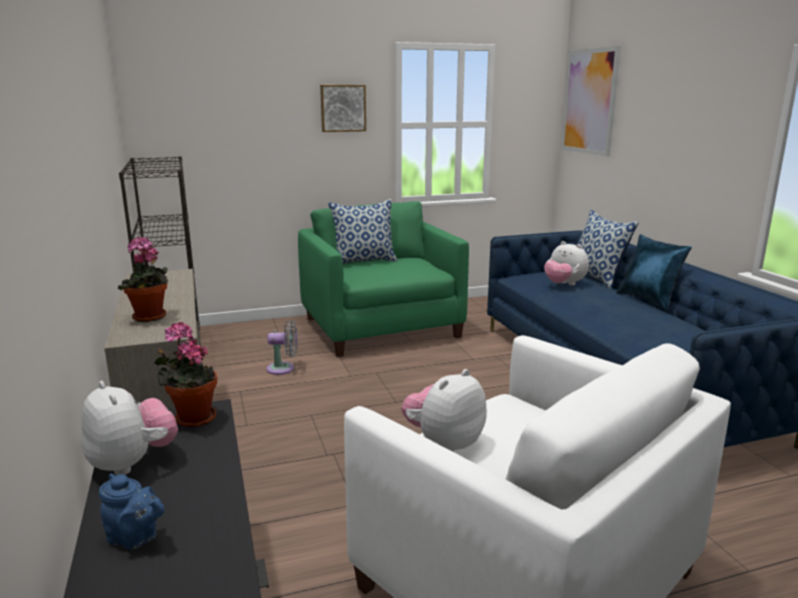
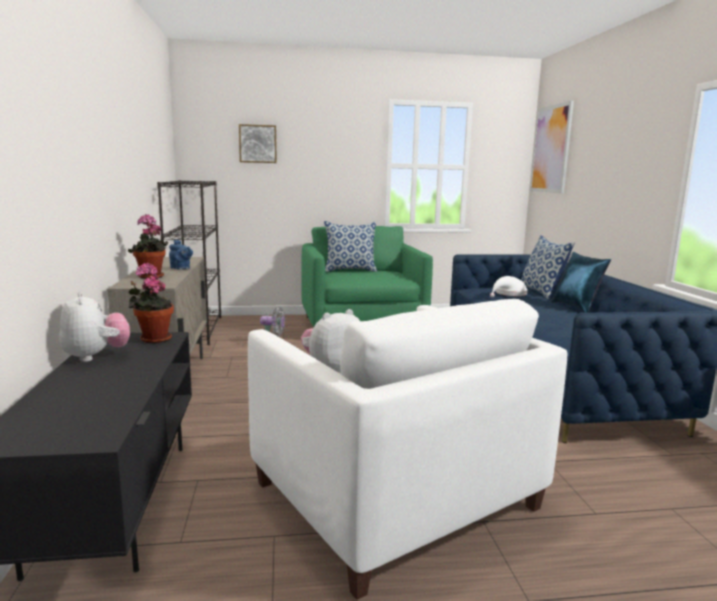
camera: 10 degrees right, 5 degrees down
blue teapot [99,474,165,549] -> blue teapot moved to [169,240,193,270]
picture [320,85,366,132] -> picture moved to [239,124,277,163]
plush toy [544,241,589,286] -> white hat [490,276,528,297]

